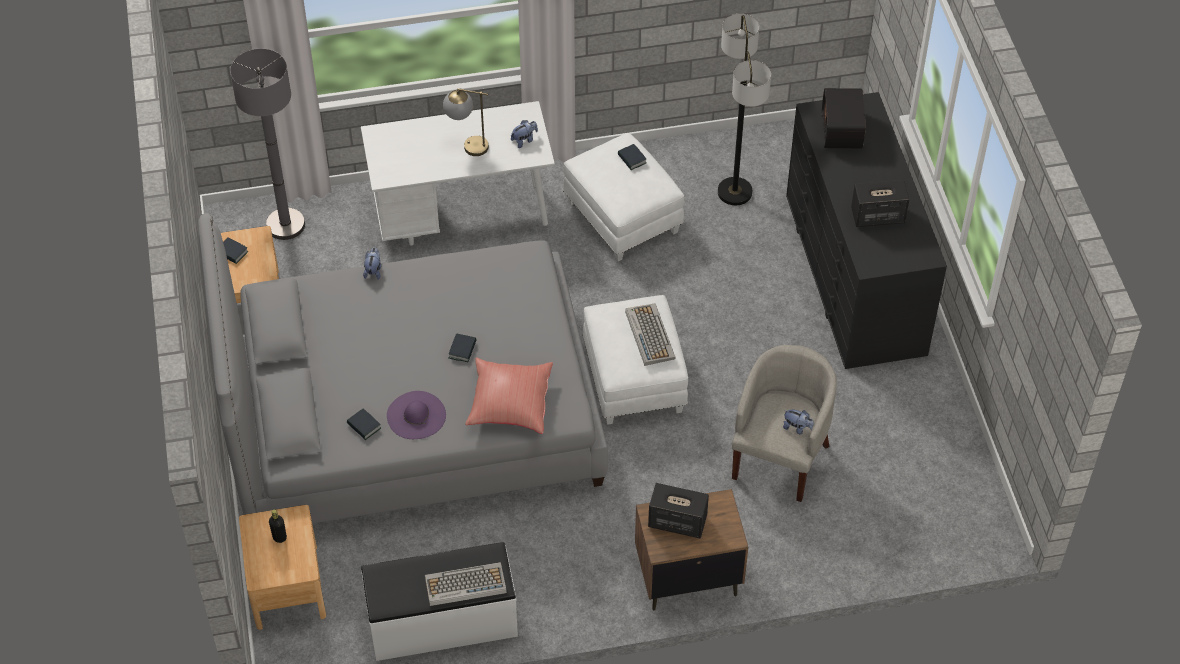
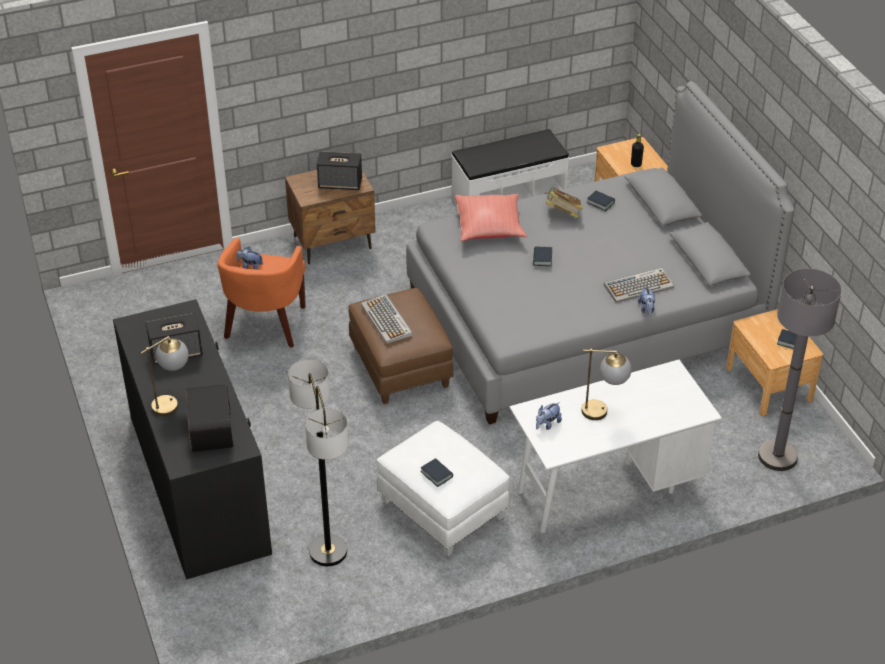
camera: 170 degrees right, 10 degrees down
purple hat [387,391,446,439] -> book [544,187,583,218]
keyboard [425,562,507,606] -> keyboard moved to [604,268,674,303]
white ottoman [583,295,688,425] -> brown ottoman [348,288,454,404]
beige armchair [732,345,837,502] -> orange armchair [217,238,306,348]
none -> table lamp [141,336,189,416]

